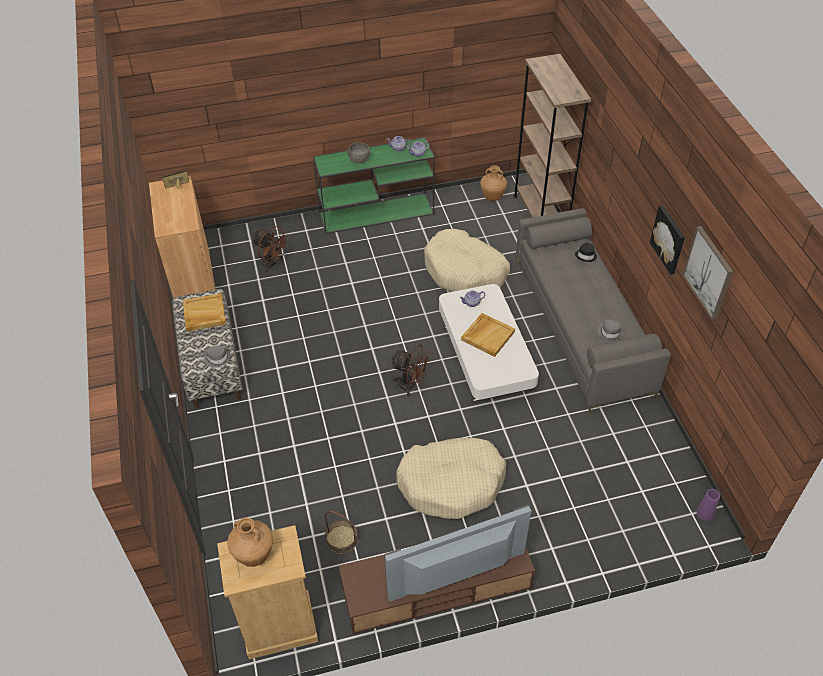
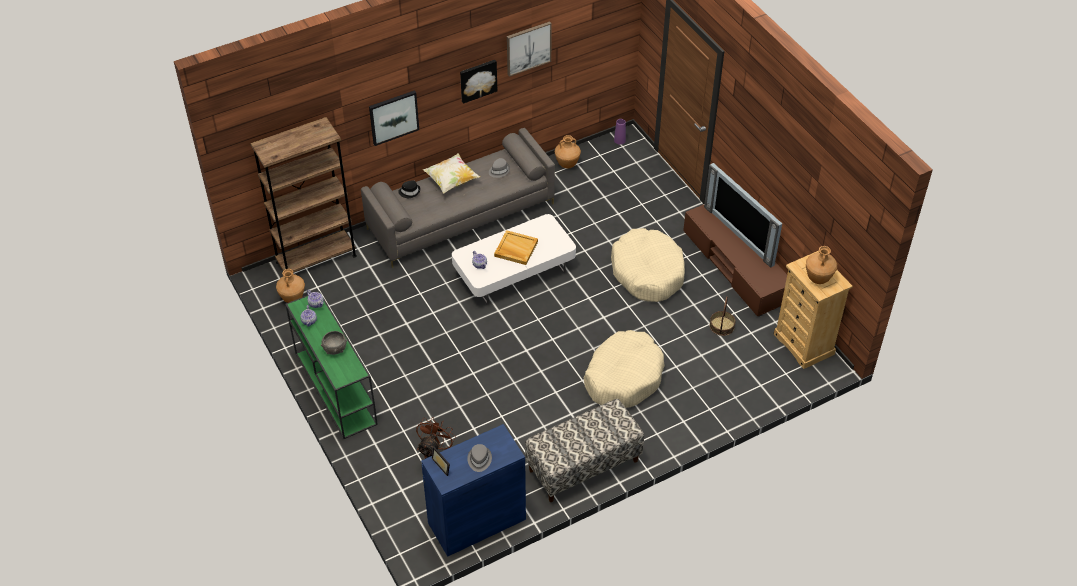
camera: 105 degrees left, 0 degrees up
brown cabinet [149,176,216,298] -> blue cabinet [421,424,526,557]
beige tray [183,293,226,331] -> none
grey hat [204,346,230,368] -> grey hat moved to [467,444,492,472]
brown fan [391,344,431,396] -> none
beige dog bed [424,229,510,292] -> beige dog bed moved to [584,330,665,408]
none -> picture [369,90,419,146]
none -> pillow [423,153,480,194]
none -> brown vase [555,135,581,169]

